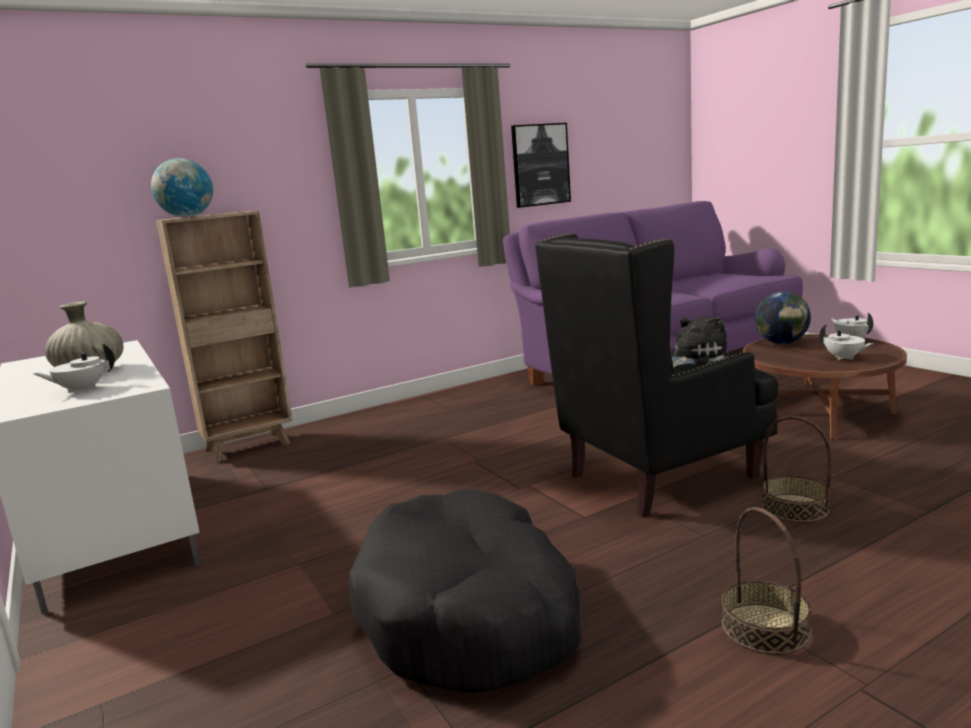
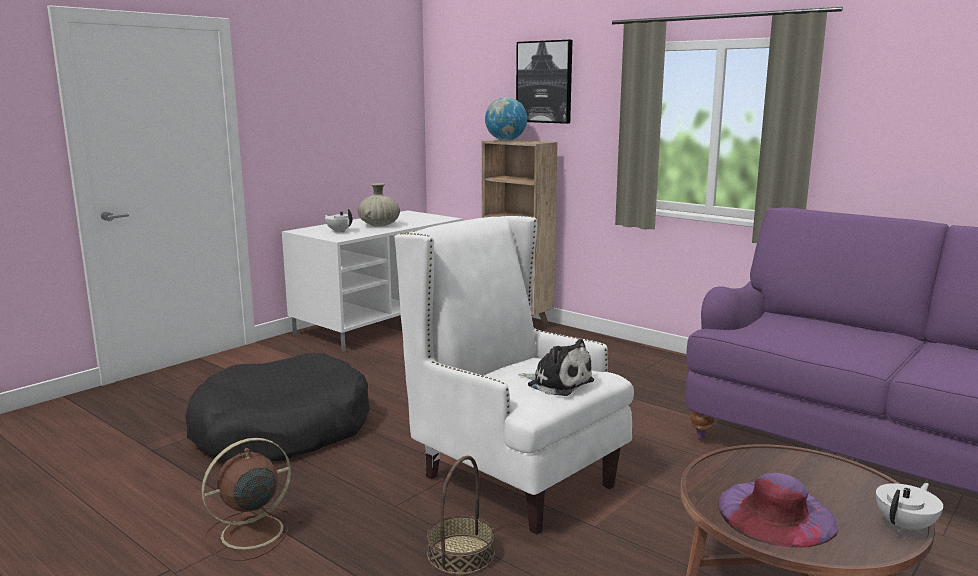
camera: 70 degrees right, 0 degrees up
picture [511,123,571,208] -> picture moved to [516,40,572,124]
black armchair [535,233,779,517] -> white armchair [395,215,634,535]
basket [722,507,811,655] -> brown fan [202,438,303,561]
globe [755,292,811,344] -> none
white teapot [820,324,874,360] -> purple hat [718,473,839,548]

